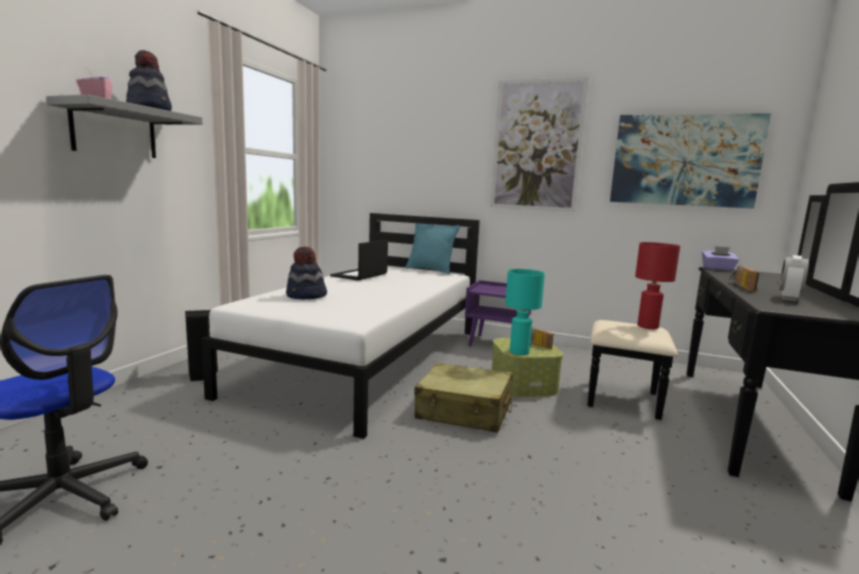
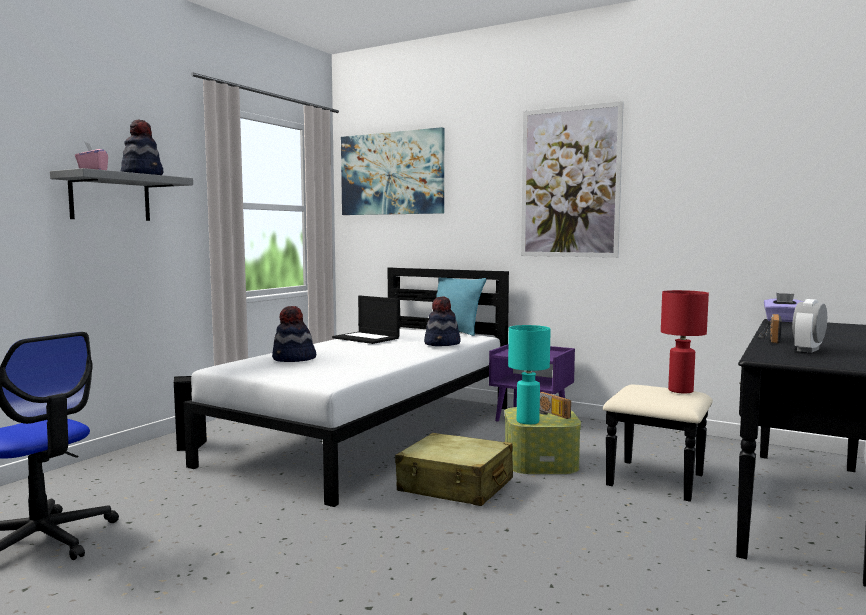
camera: 10 degrees right, 5 degrees down
laptop [330,240,388,280] -> laptop turned 90 degrees counterclockwise [332,296,400,344]
picture [610,113,771,208] -> picture moved to [341,127,444,215]
none -> hat [424,296,461,346]

